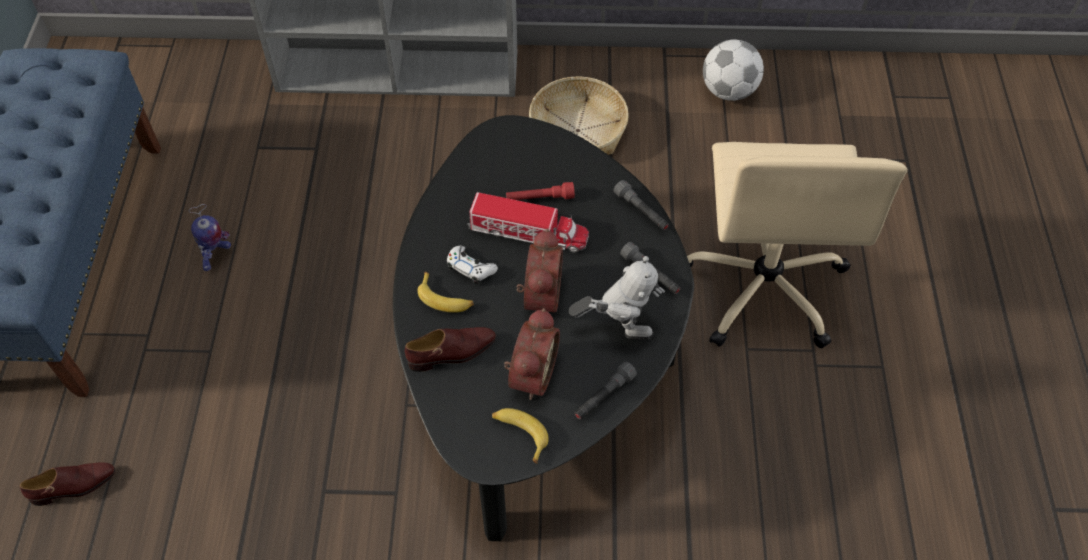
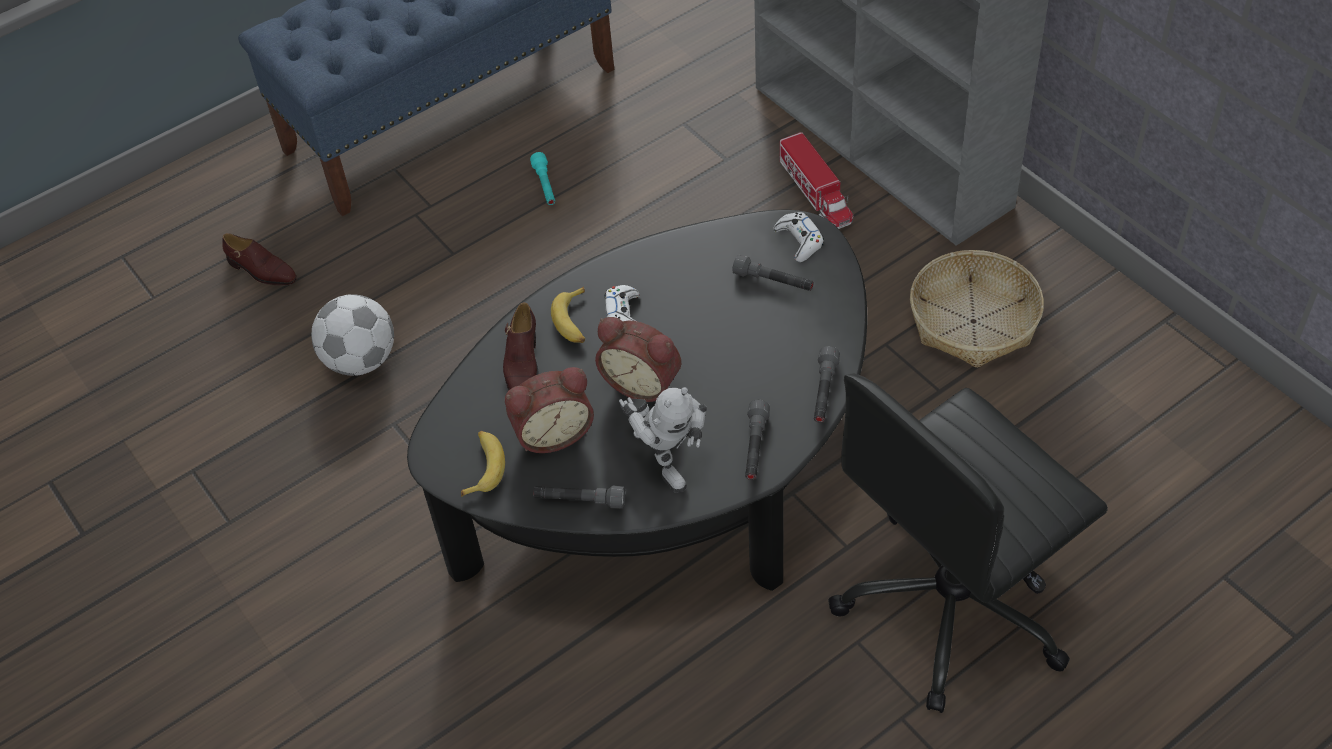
camera: 55 degrees right, 5 degrees down
toy robot [189,204,231,271] -> turquoise flashlight [530,152,555,205]
brown shoe [405,327,496,372] -> brown shoe turned 60 degrees clockwise [503,302,538,390]
toy truck [467,192,589,253] -> toy truck moved to [779,132,853,229]
red flashlight [506,182,575,200] -> none
alarm clock [516,229,563,312] -> alarm clock turned 60 degrees clockwise [595,317,681,402]
beige office chair [687,142,908,348] -> black office chair [828,373,1108,713]
football [703,40,764,101] -> football moved to [311,294,394,376]
none -> grey flashlight [732,255,814,291]
none -> white game controller [774,212,824,262]

